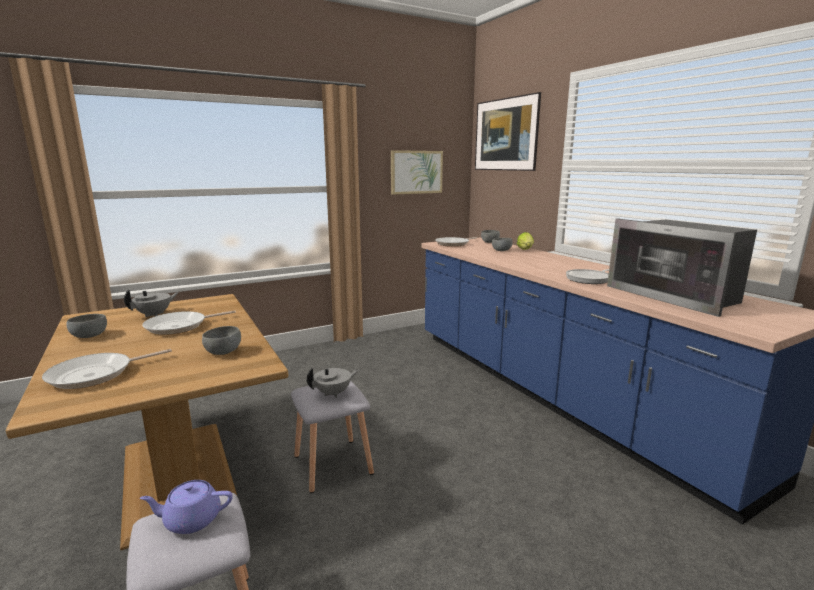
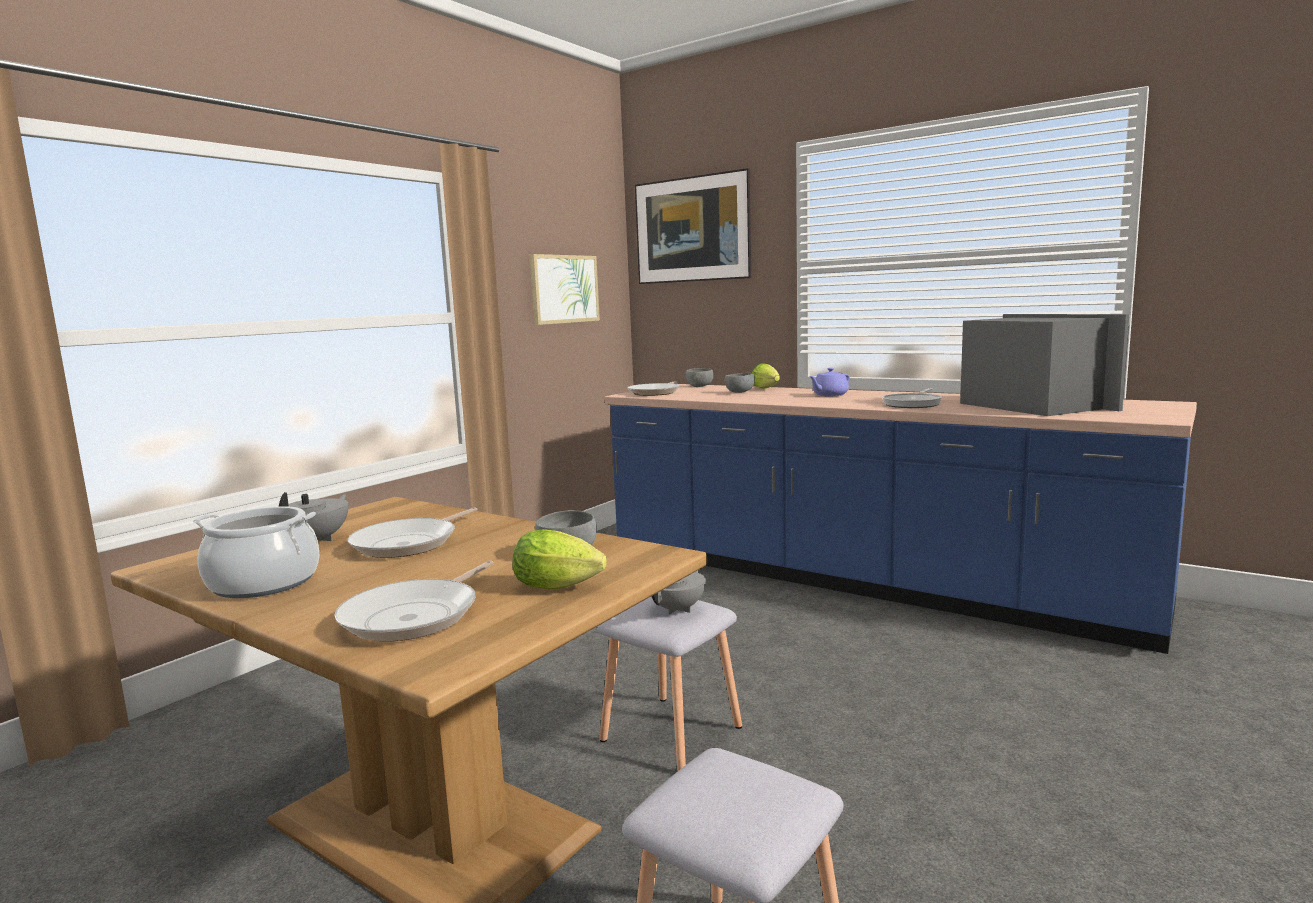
camera: 25 degrees left, 5 degrees down
grey bowl [67,314,107,338] -> cooking pot [193,506,319,598]
purple teapot [140,480,233,534] -> purple teapot moved to [809,368,850,396]
microwave [607,219,757,317] -> microwave turned 150 degrees counterclockwise [960,314,1130,416]
none -> lettuce [512,529,607,590]

